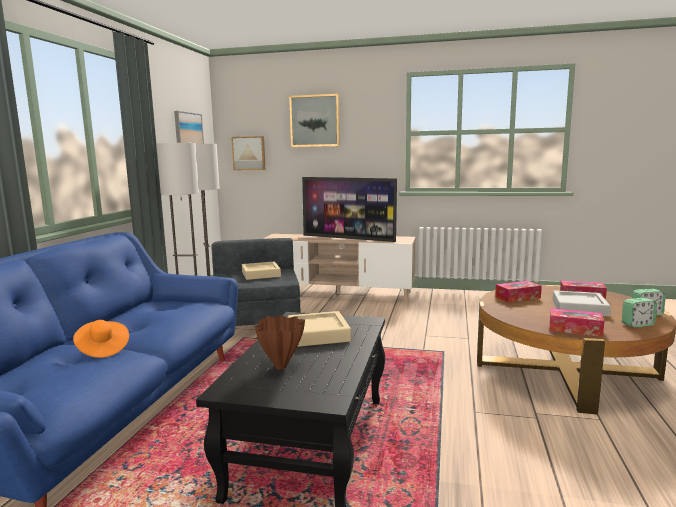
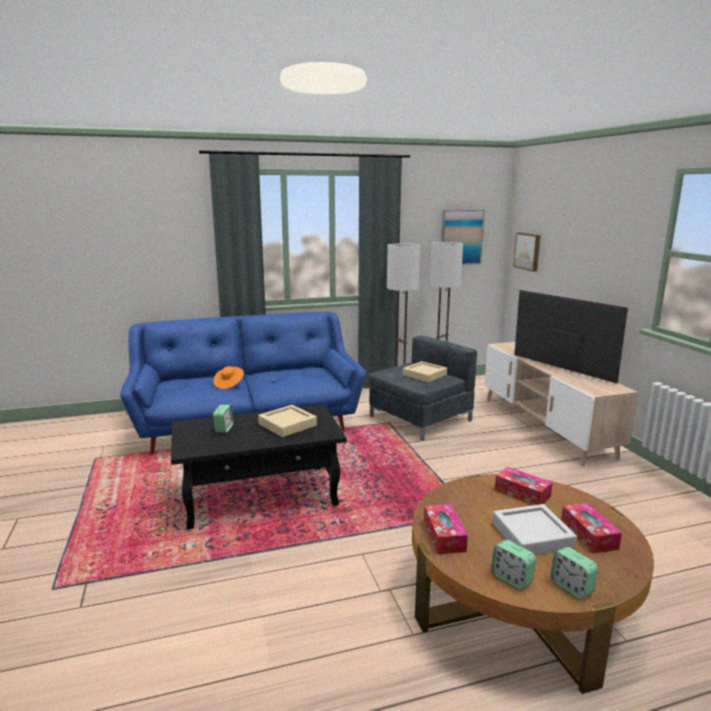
camera: 60 degrees right, 5 degrees up
brown vase [255,316,305,369] -> alarm clock [213,405,234,433]
picture [289,94,340,147] -> none
television [302,177,397,242] -> television turned 150 degrees clockwise [514,290,628,383]

